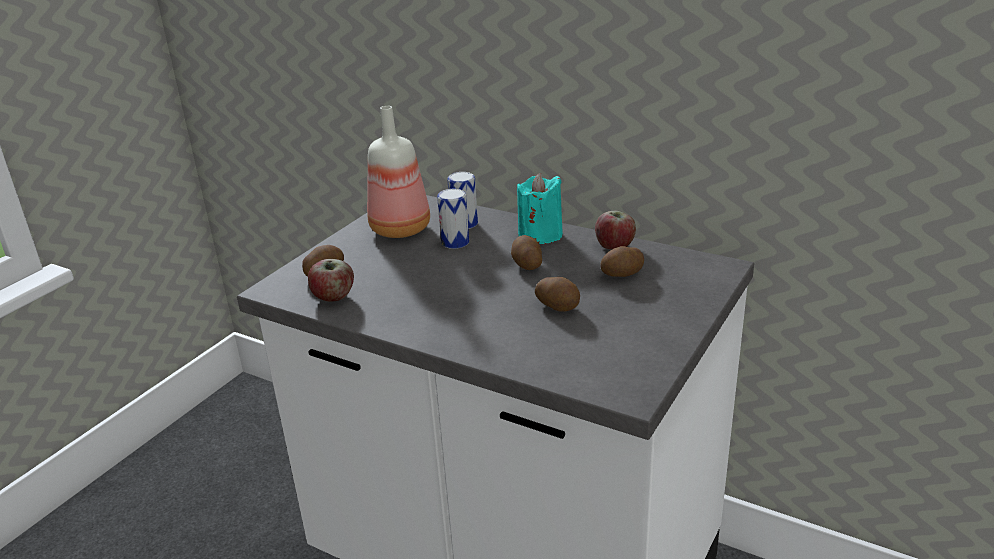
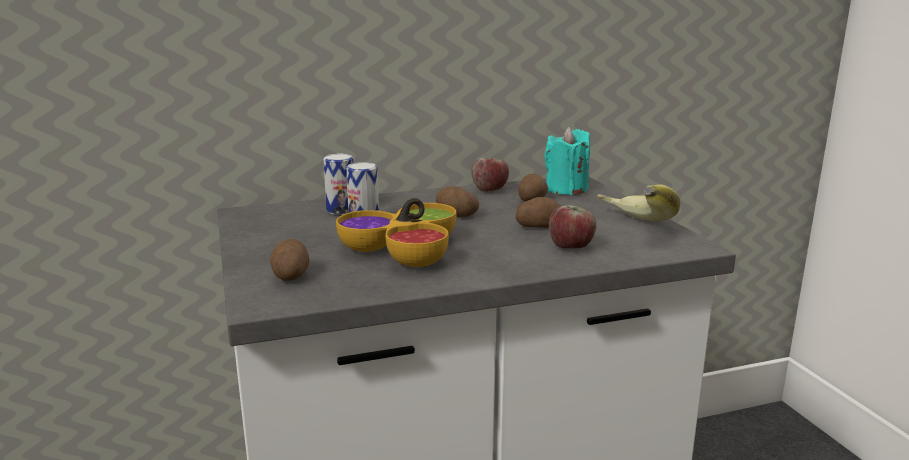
camera: 50 degrees left, 10 degrees down
apple [308,259,354,302] -> apple moved to [549,205,596,249]
bottle [367,106,430,238] -> none
turquoise candle [517,173,563,244] -> turquoise candle moved to [544,127,590,195]
none -> bowl [336,198,457,267]
none -> banana [597,184,681,221]

